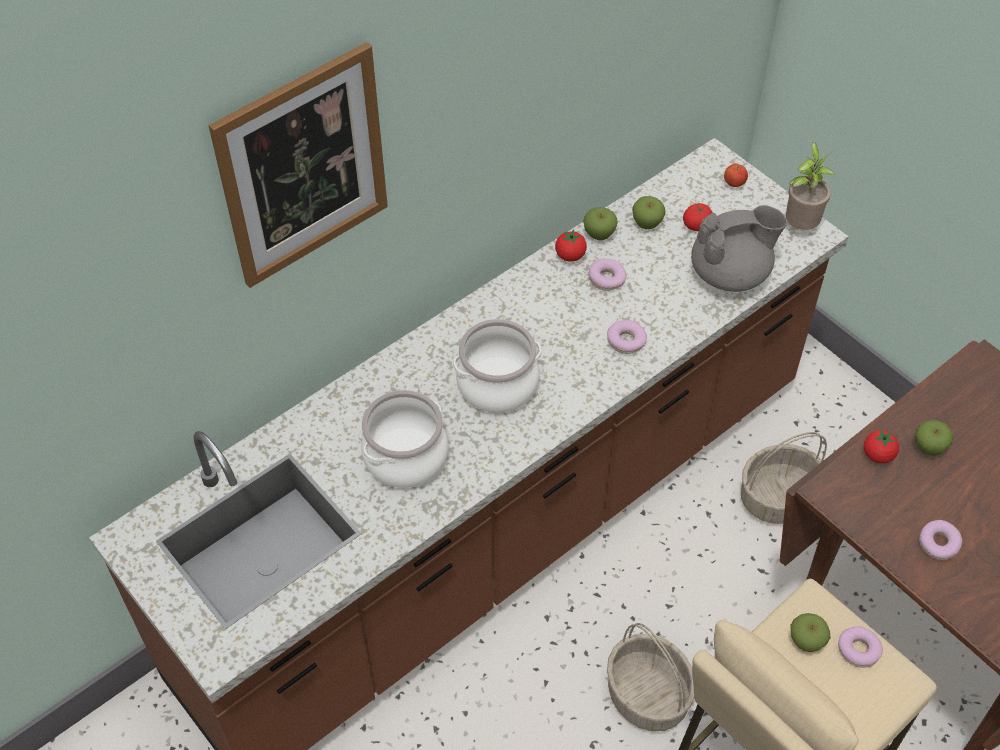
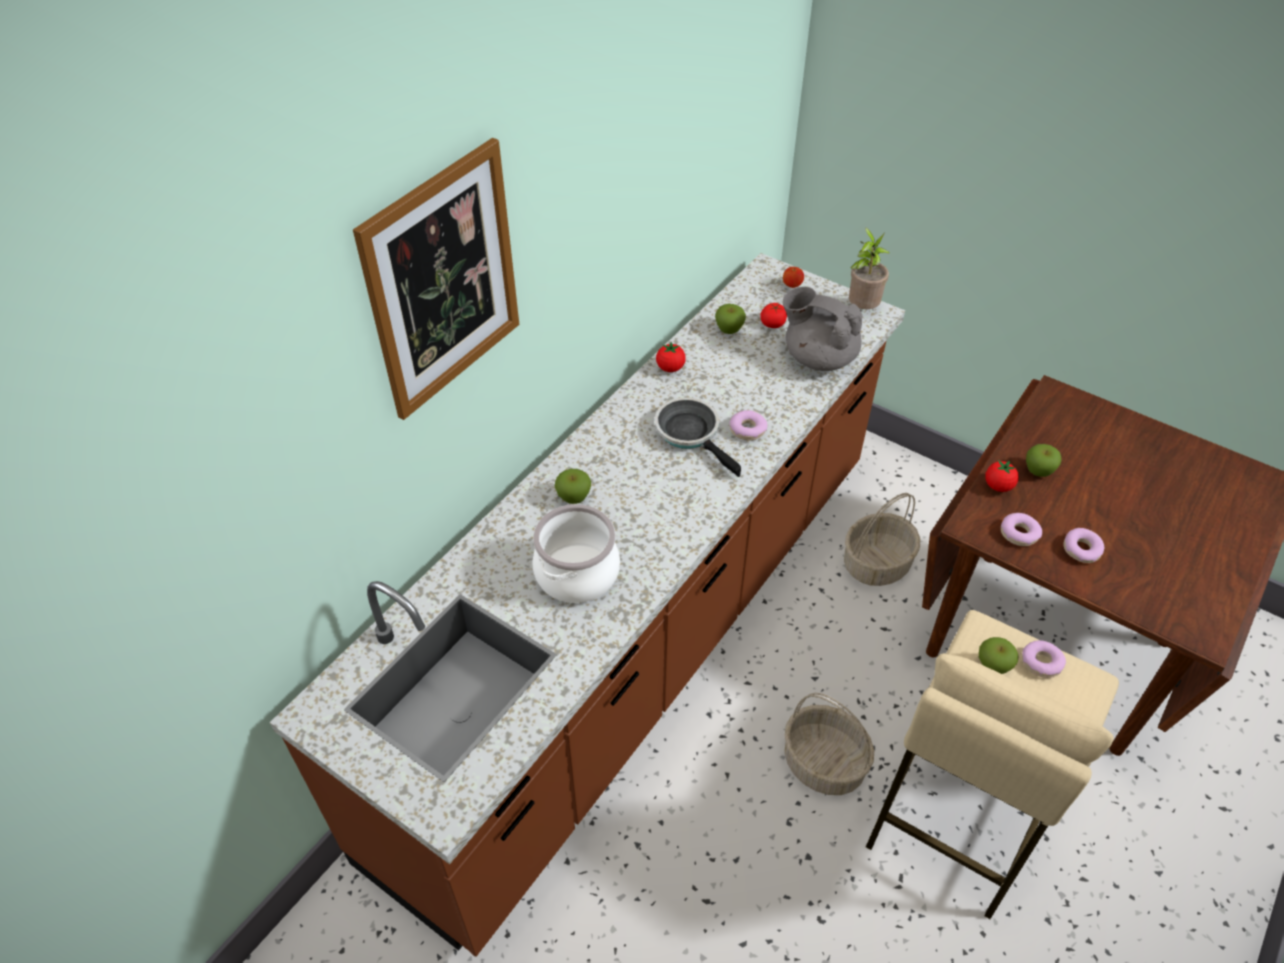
camera: 15 degrees left, 5 degrees down
cooking pot [453,319,542,413] -> none
apple [583,207,618,240] -> apple moved to [554,469,591,504]
donut [589,259,627,291] -> donut moved to [1001,513,1042,546]
grey teapot [691,205,787,292] -> grey teapot turned 120 degrees counterclockwise [783,287,862,371]
none -> frying pan [655,397,741,477]

